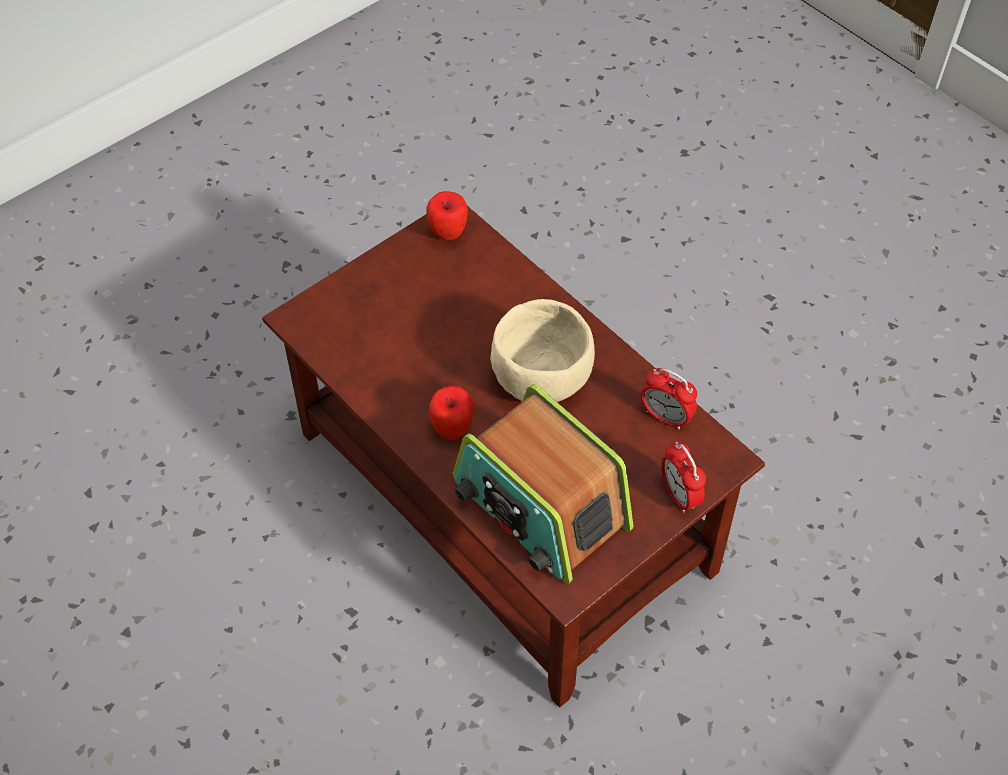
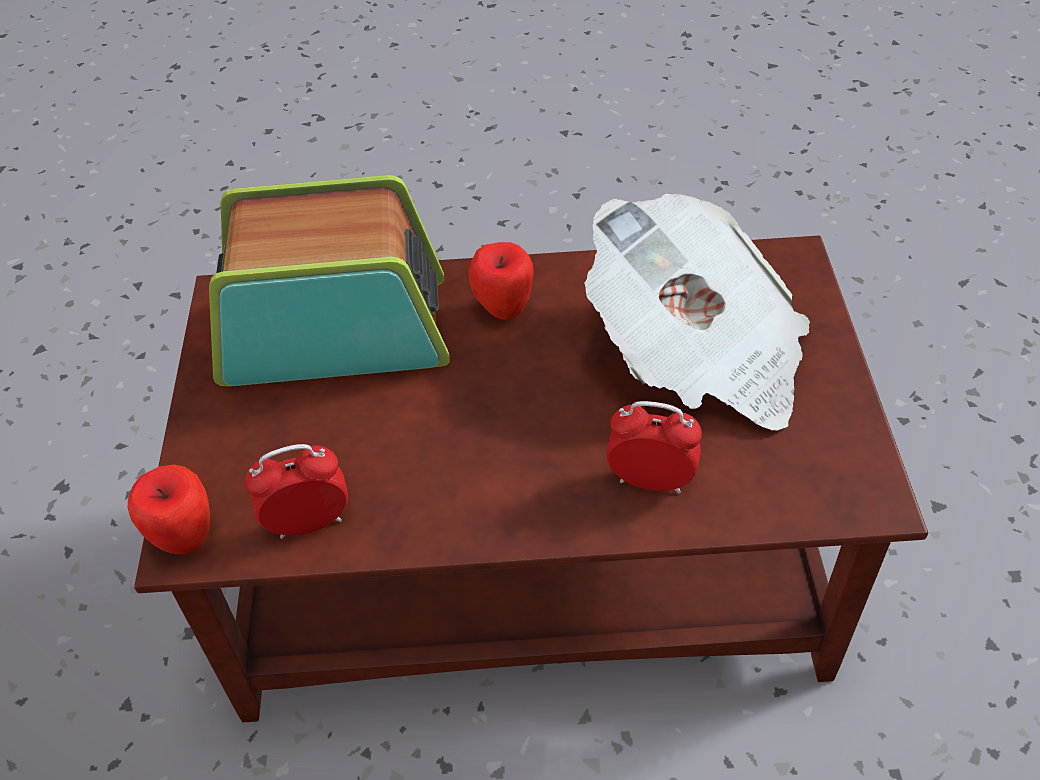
camera: 130 degrees right, 5 degrees down
apple [427,191,468,240] -> apple moved to [128,464,210,555]
beige bowl [491,299,595,402] -> none
alarm clock [661,442,706,513] -> alarm clock moved to [607,401,702,493]
none -> newspaper [584,194,810,431]

